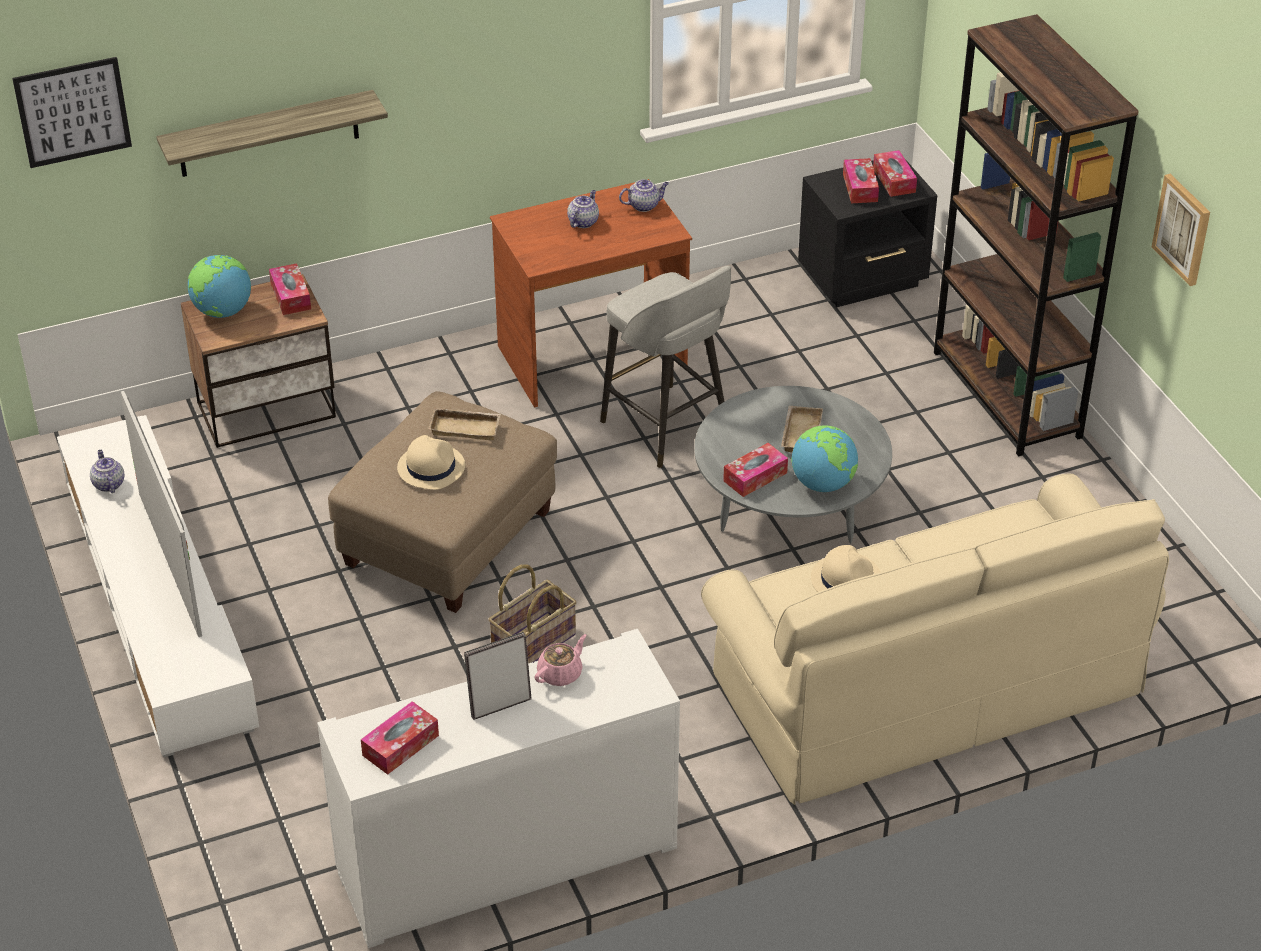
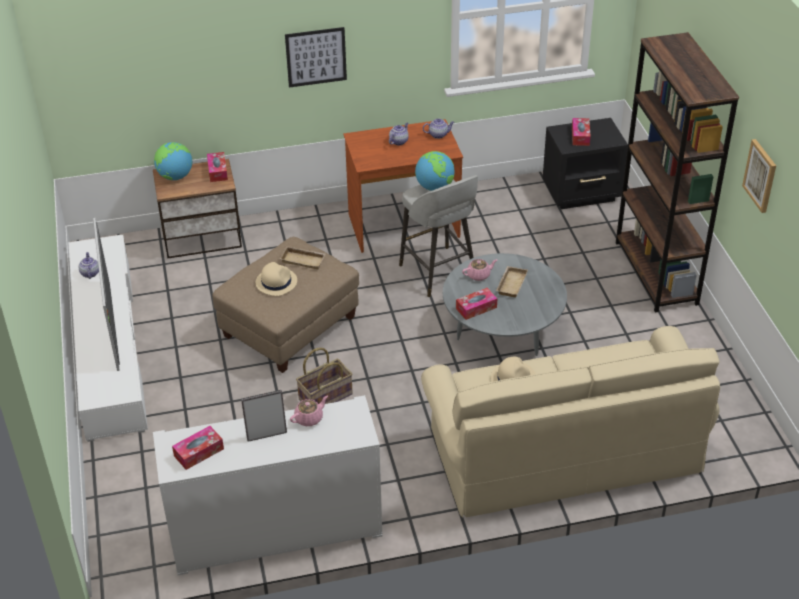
camera: 10 degrees right, 0 degrees up
picture [12,57,132,168] -> picture moved to [285,27,347,88]
shelf [156,90,388,177] -> none
globe [791,425,858,492] -> globe moved to [415,151,454,191]
tissue box [873,150,917,197] -> none
none -> pink teapot [462,259,497,281]

